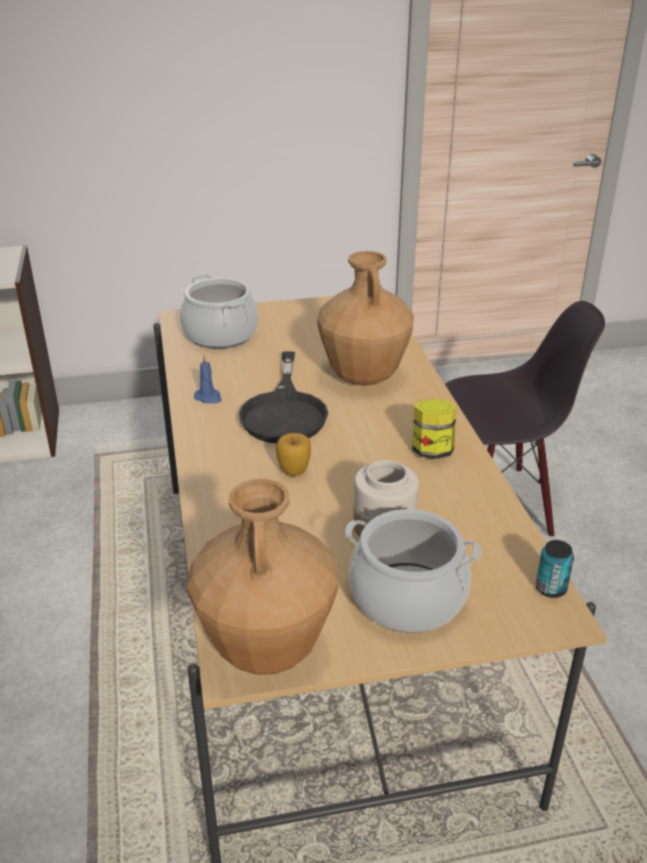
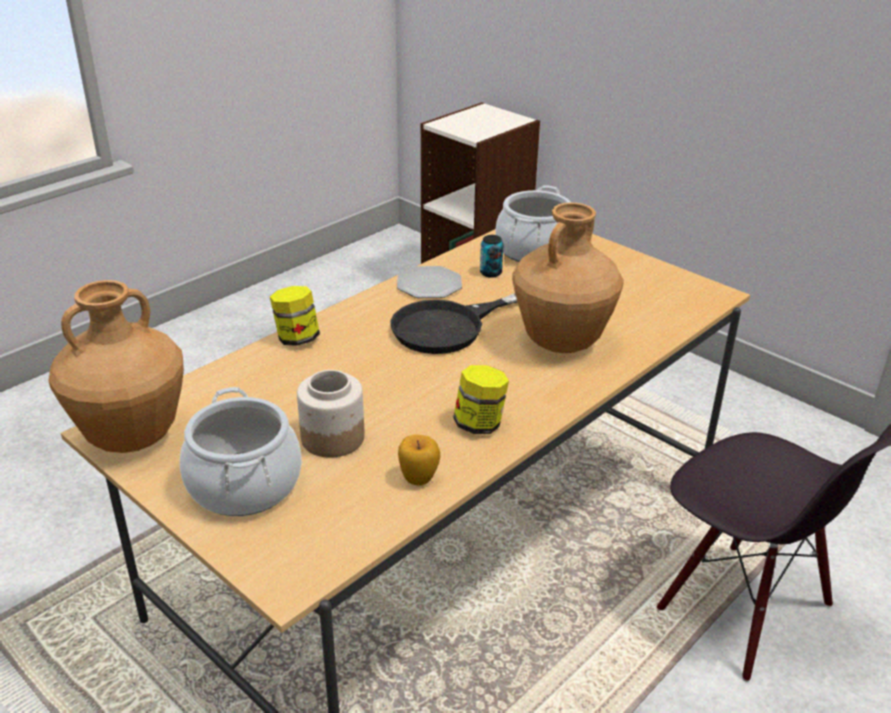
camera: 55 degrees right, 0 degrees up
blue candle [194,355,222,403] -> plate [397,266,462,298]
apple [276,433,311,476] -> apple moved to [398,435,440,485]
can [536,540,574,598] -> can moved to [480,235,503,278]
none -> jar [270,286,320,346]

